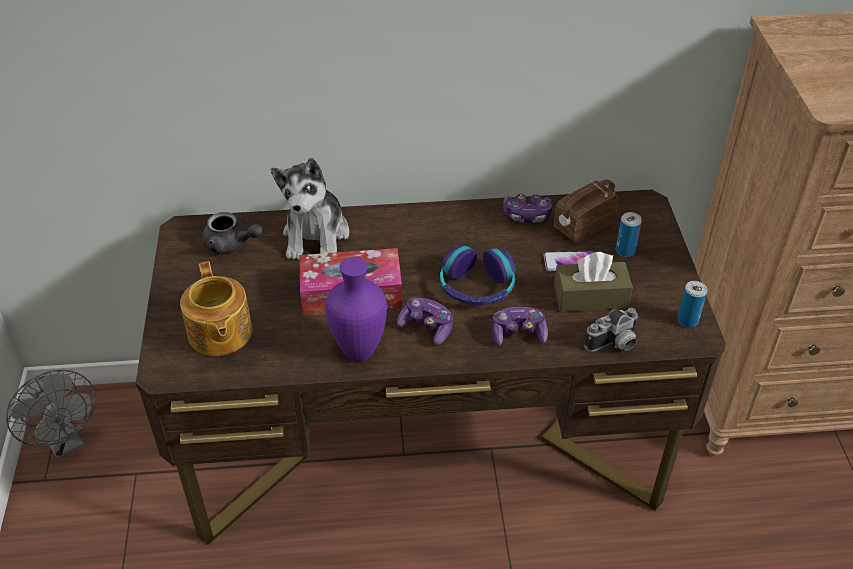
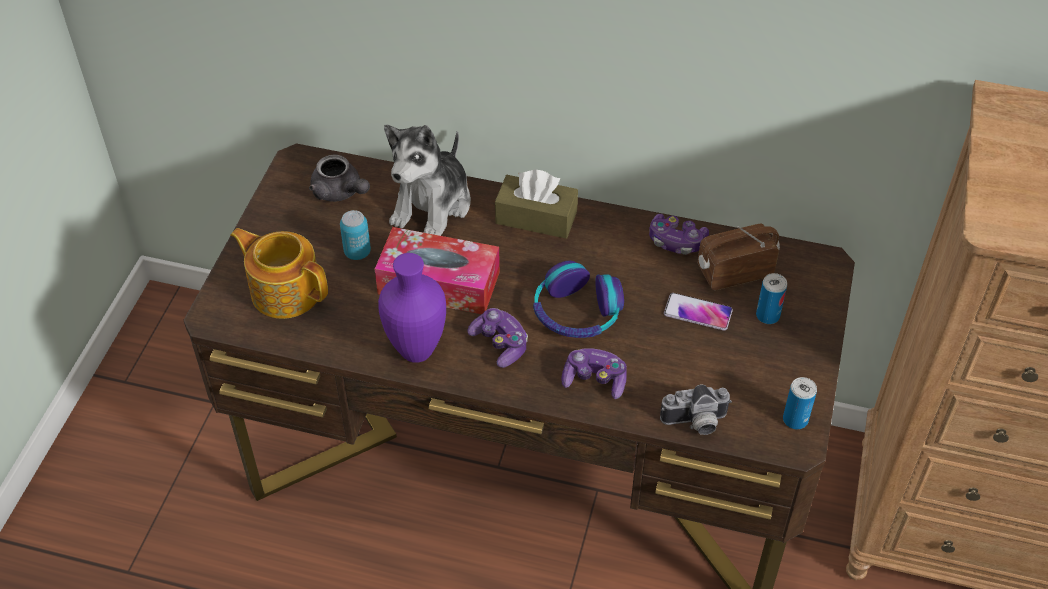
camera: 20 degrees right, 5 degrees up
grey fan [6,369,96,459] -> none
teapot [180,261,252,356] -> teapot turned 120 degrees clockwise [230,228,328,319]
brown tissue box [554,252,633,312] -> brown tissue box moved to [495,170,578,239]
none -> can [340,210,371,260]

